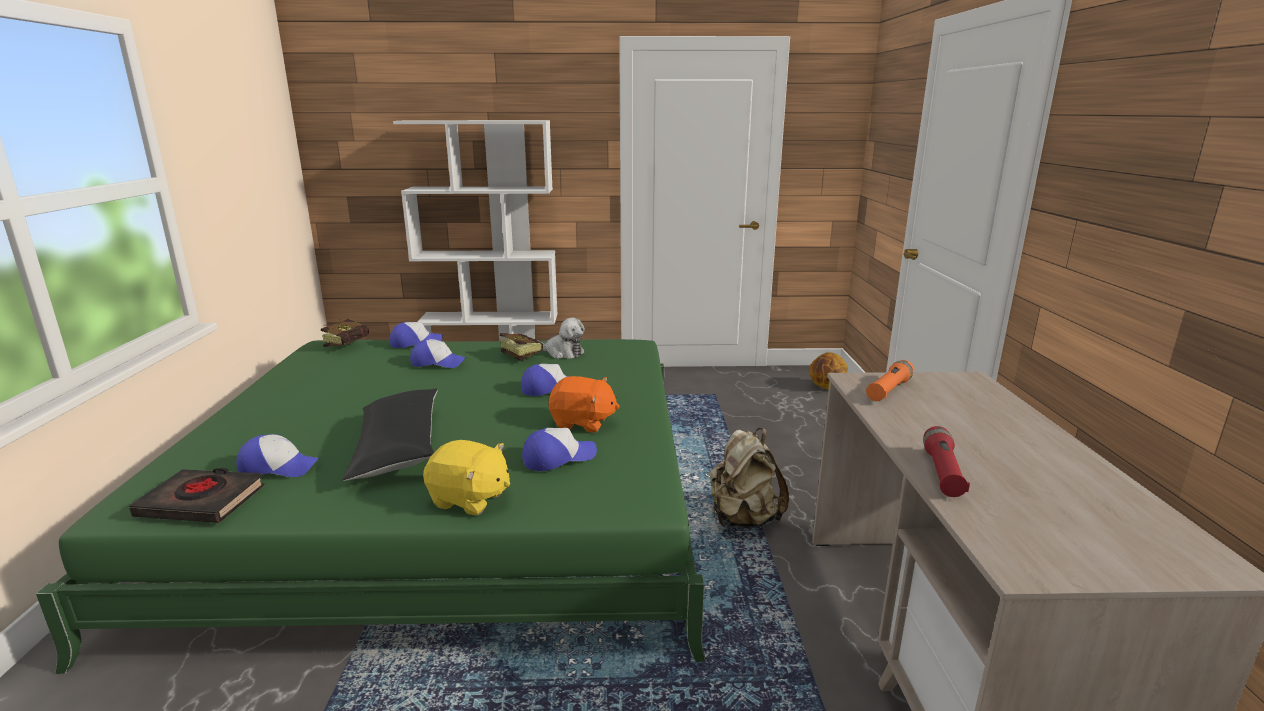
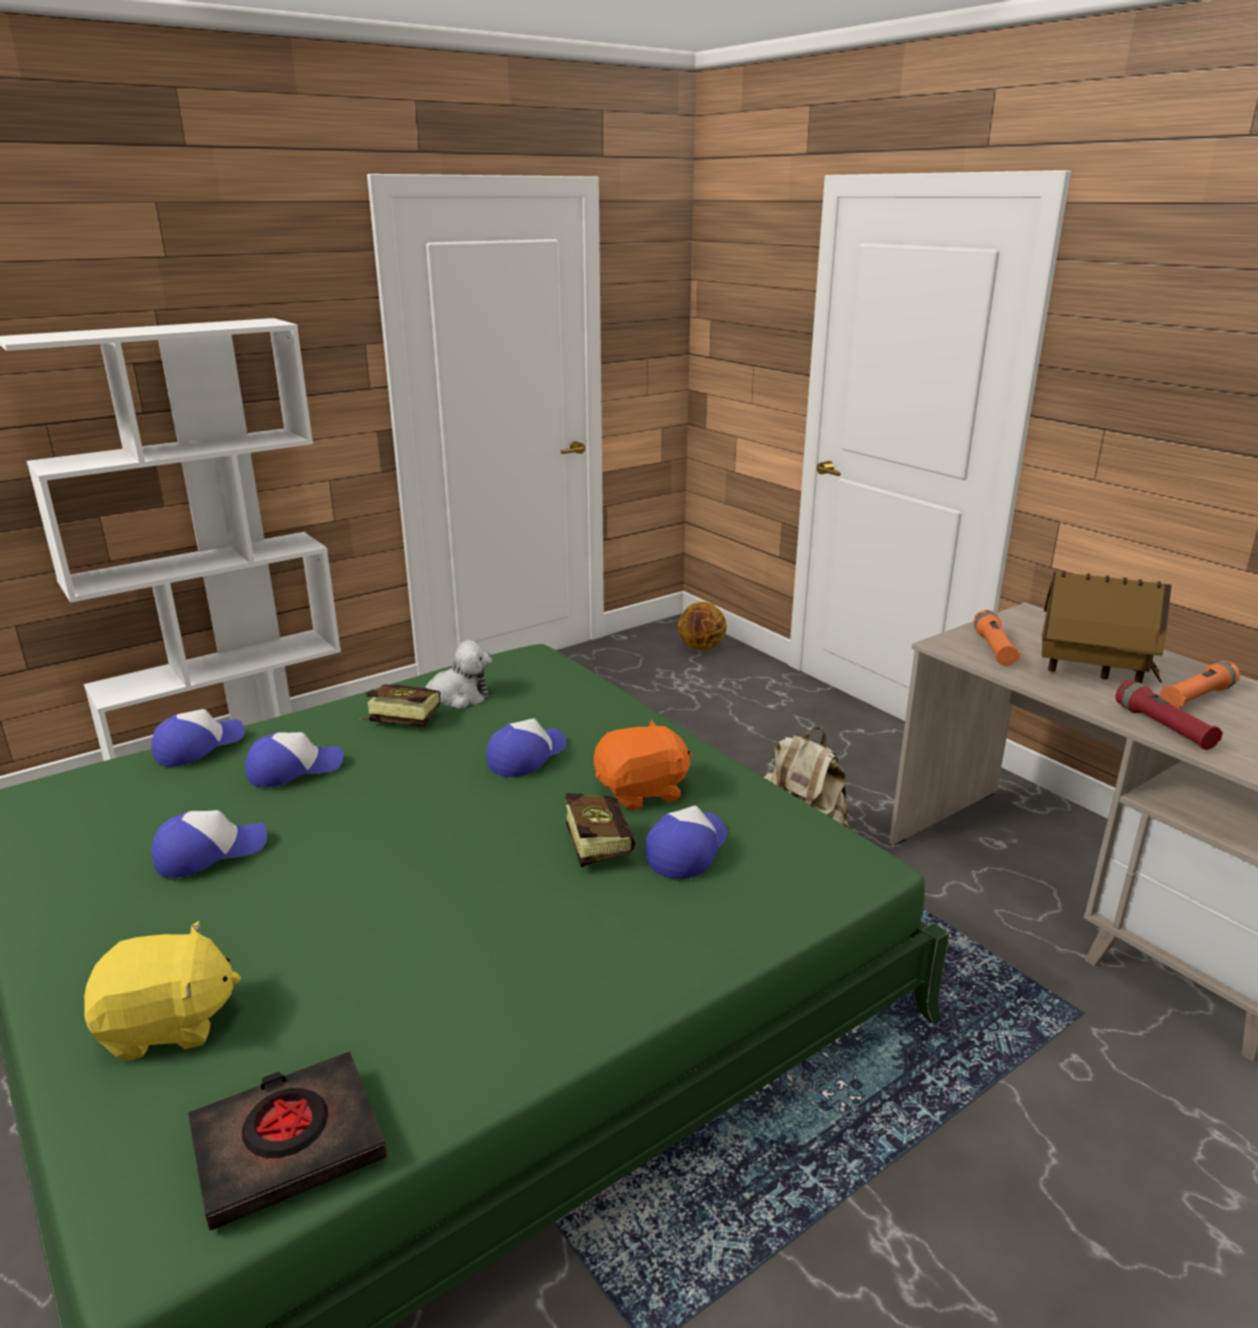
camera: 35 degrees left, 5 degrees up
cap [236,434,320,477] -> cap moved to [151,810,267,878]
book [321,319,369,347] -> book moved to [565,793,635,867]
black pillow [342,389,438,481] -> none
yellow plush toy [423,440,510,515] -> yellow plush toy moved to [84,921,241,1061]
none -> toy house [1042,571,1172,684]
none -> orange flashlight [1160,661,1240,708]

